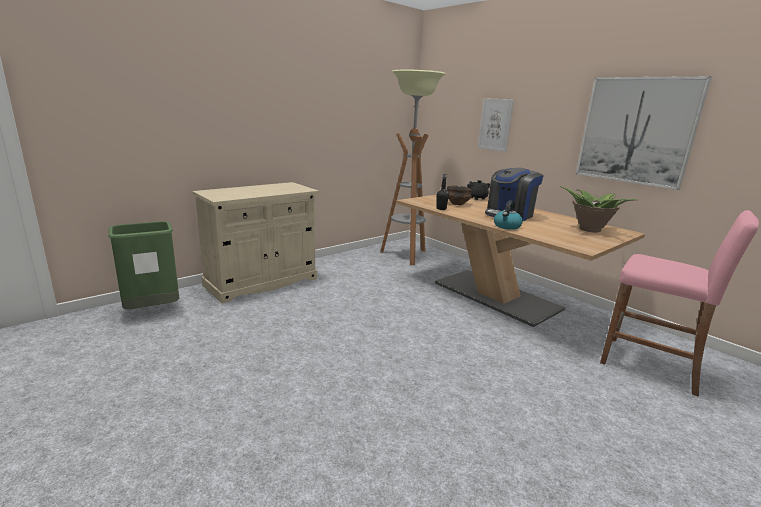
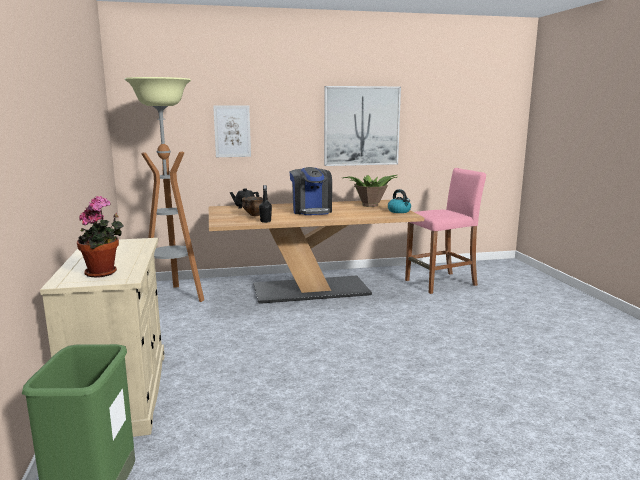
camera: 60 degrees left, 5 degrees down
kettle [494,200,523,230] -> kettle moved to [388,189,411,213]
none -> potted plant [77,196,124,278]

